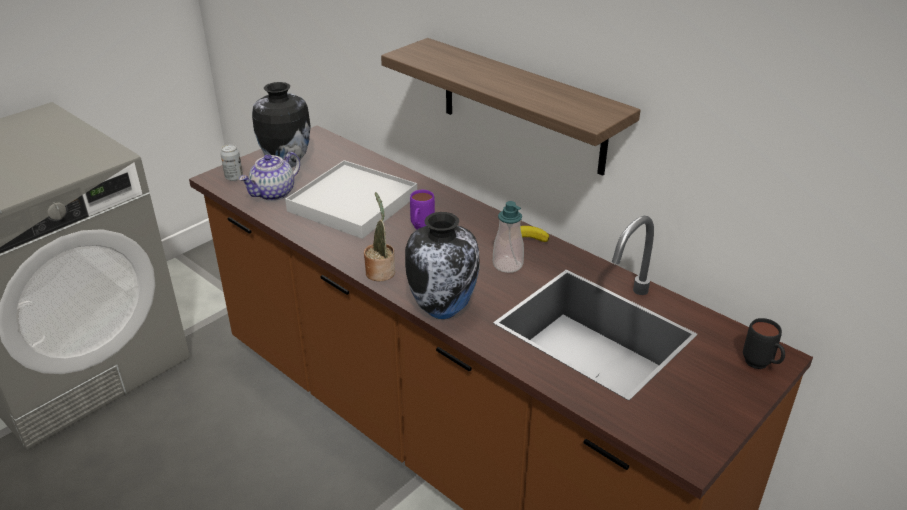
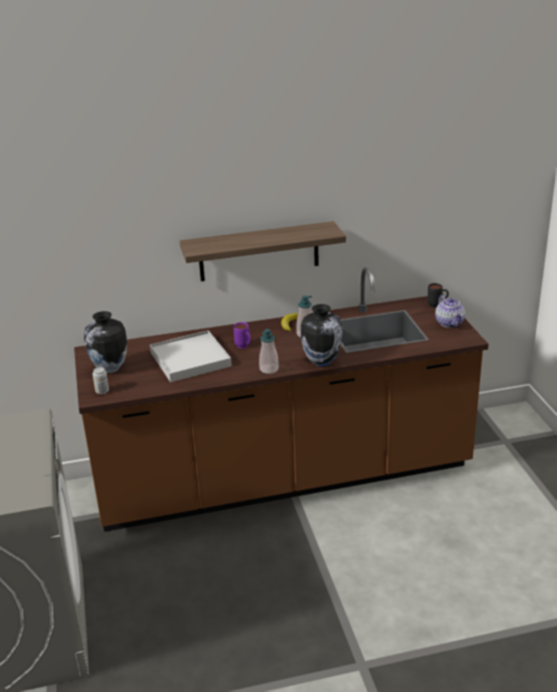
camera: 55 degrees left, 5 degrees down
teapot [239,152,300,201] -> teapot moved to [435,295,465,328]
potted plant [364,192,395,282] -> soap dispenser [259,329,279,374]

